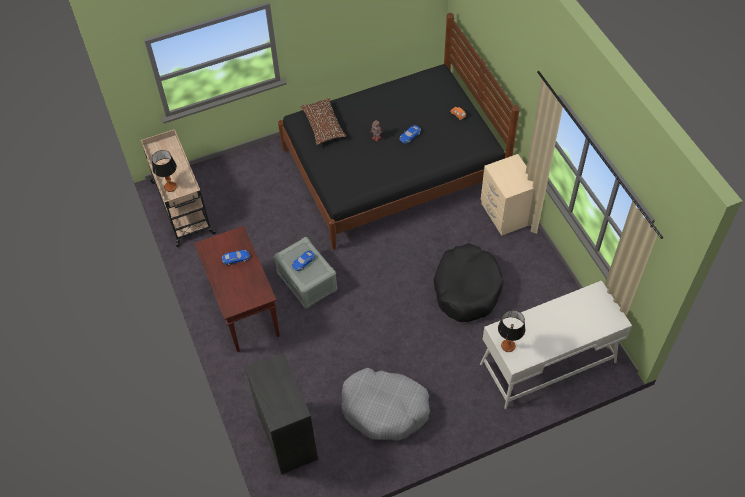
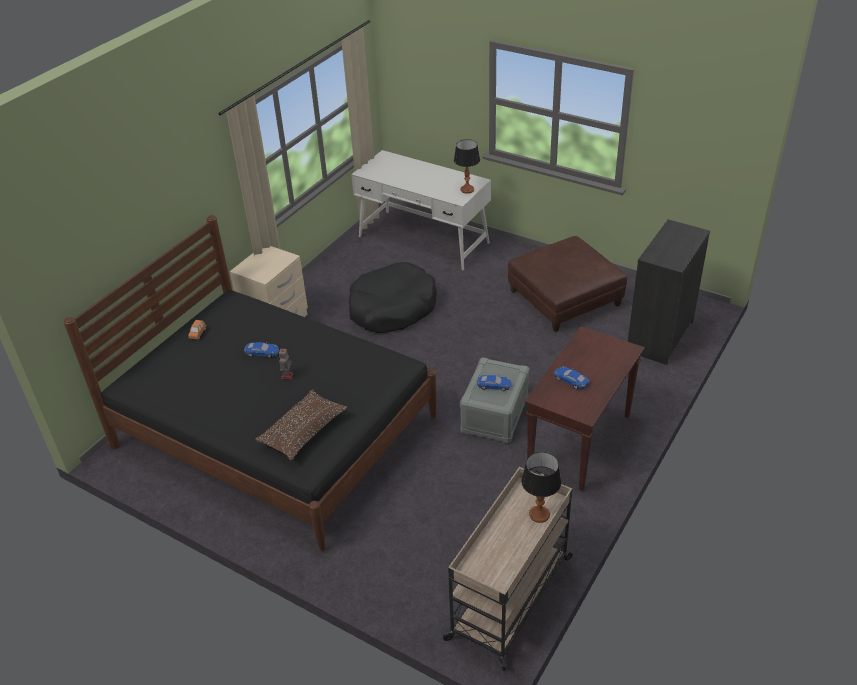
camera: 125 degrees left, 15 degrees down
grey dog bed [341,368,430,440] -> brown ottoman [508,236,627,332]

